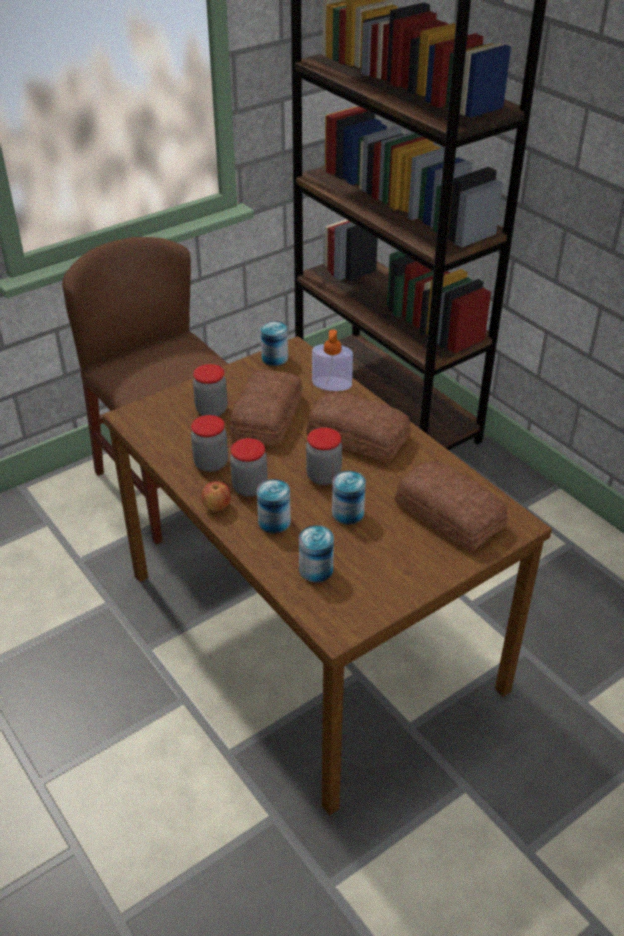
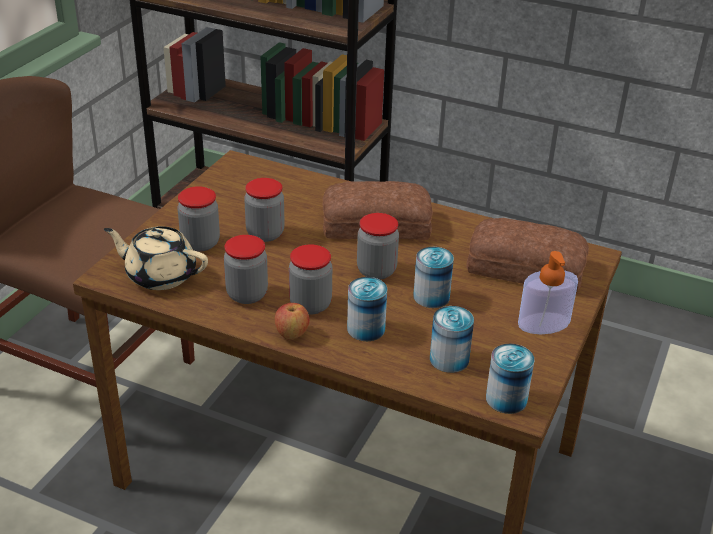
camera: 30 degrees left, 5 degrees down
bread [230,370,303,446] -> jar [244,178,285,242]
can [260,321,288,366] -> can moved to [486,344,534,414]
soap dispenser [312,329,353,391] -> soap dispenser moved to [518,251,578,334]
none -> beige teapot [104,226,208,290]

